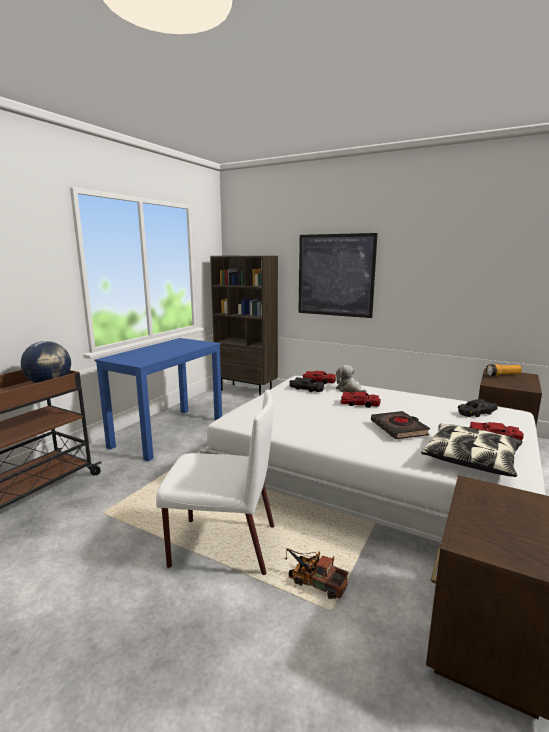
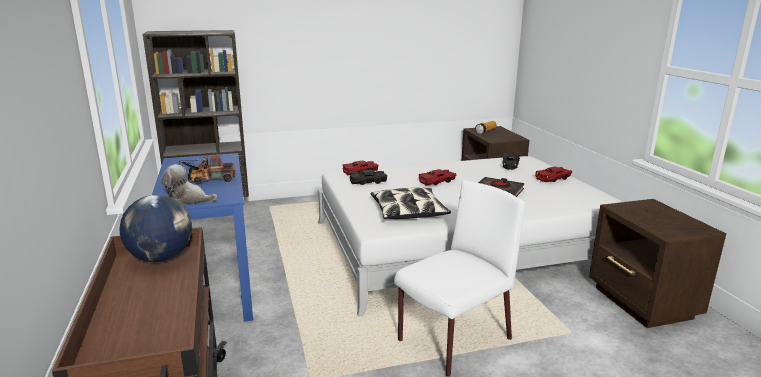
camera: 45 degrees left, 5 degrees up
toy truck [285,548,348,599] -> toy truck moved to [180,155,236,184]
picture [298,233,378,318] -> none
plush toy [336,365,367,393] -> plush toy moved to [161,164,217,205]
pillow [421,424,523,477] -> pillow moved to [371,187,451,219]

